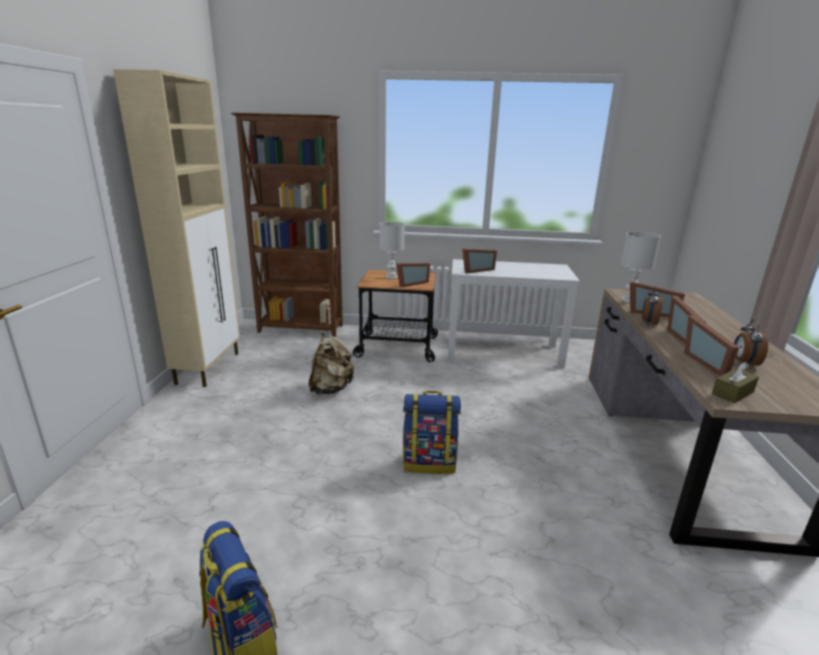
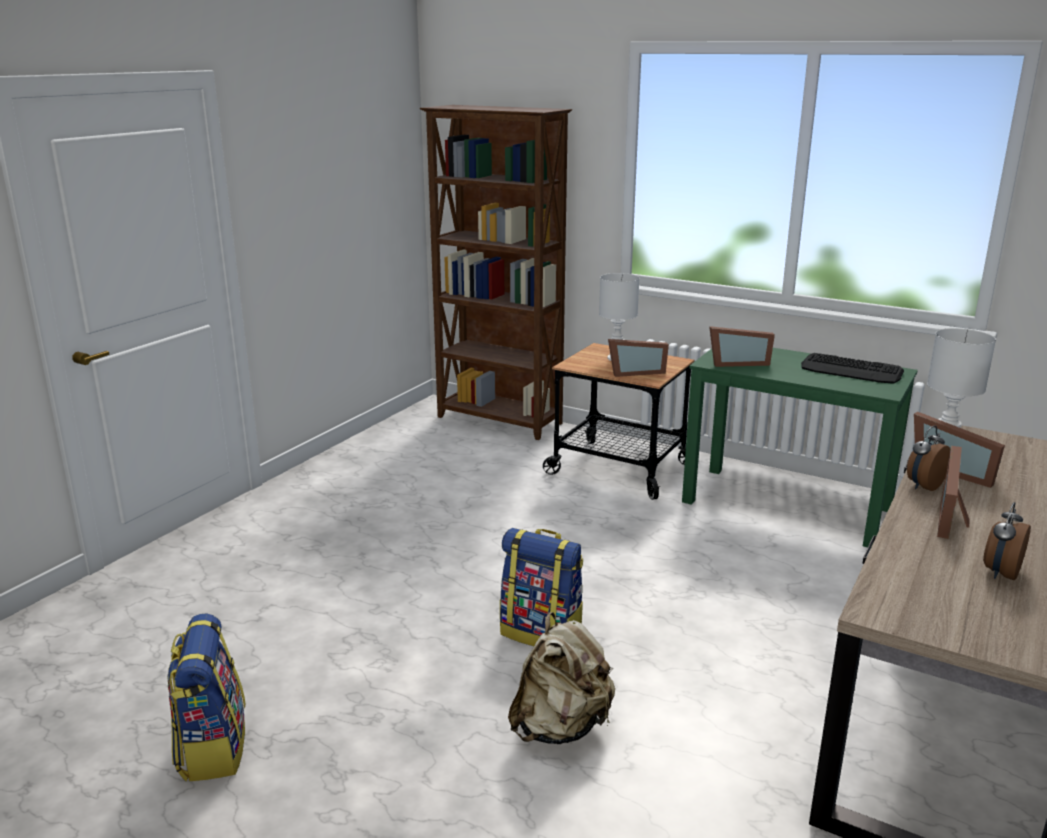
camera: 25 degrees right, 0 degrees up
beige cabinet [113,69,240,387] -> none
beige backpack [308,332,355,394] -> beige backpack moved to [508,612,615,744]
white desk [448,259,580,368] -> green desk [682,348,918,547]
picture frame [684,315,739,376] -> none
brown tissue box [712,362,759,403] -> none
none -> keyboard [801,353,904,384]

